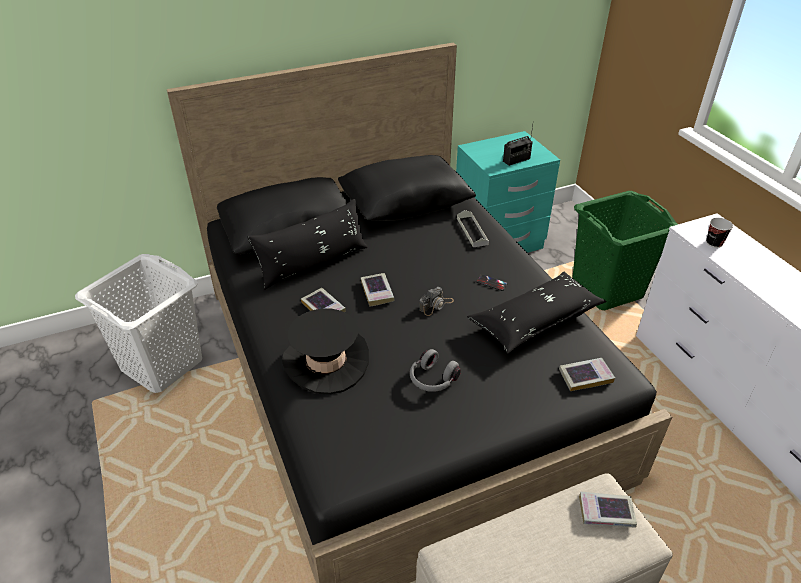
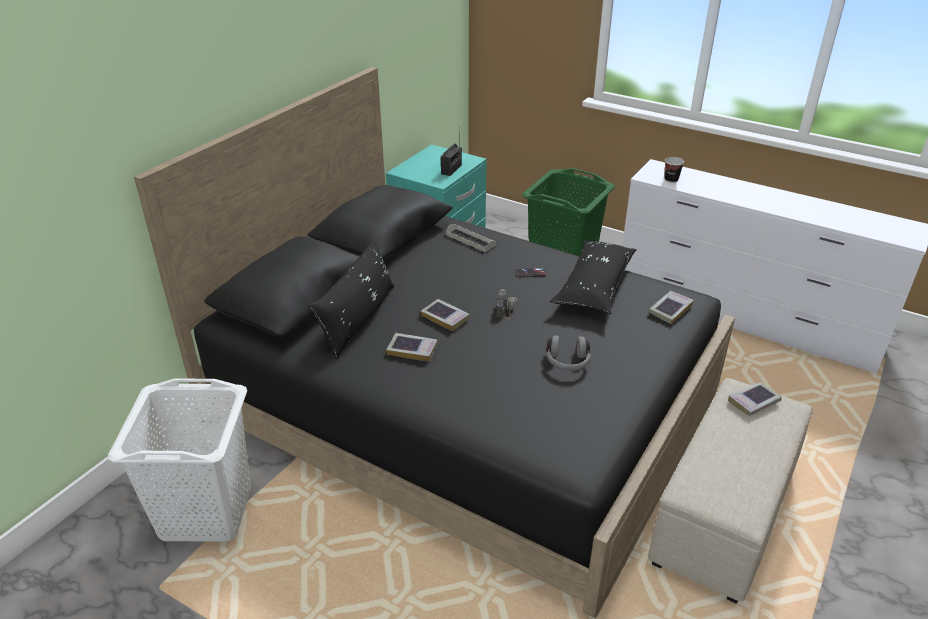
camera: 35 degrees left, 5 degrees down
black hat [282,309,369,395] -> none

